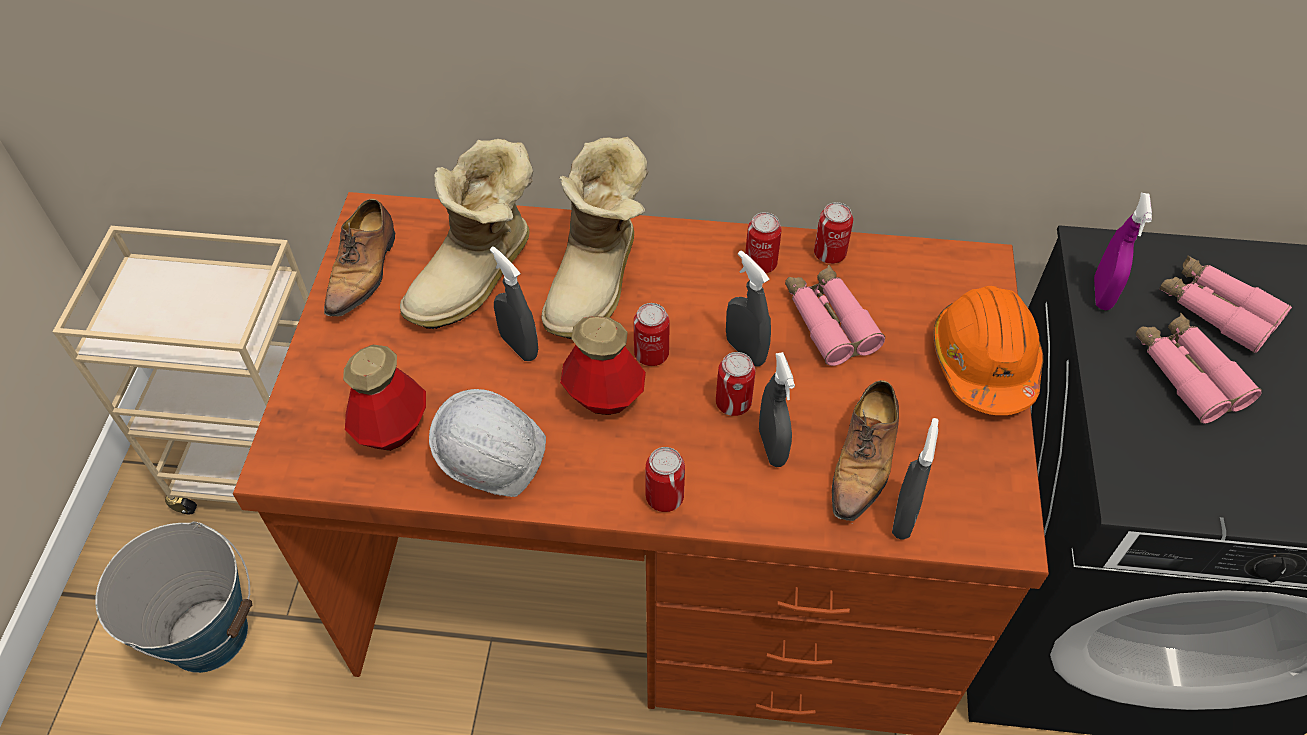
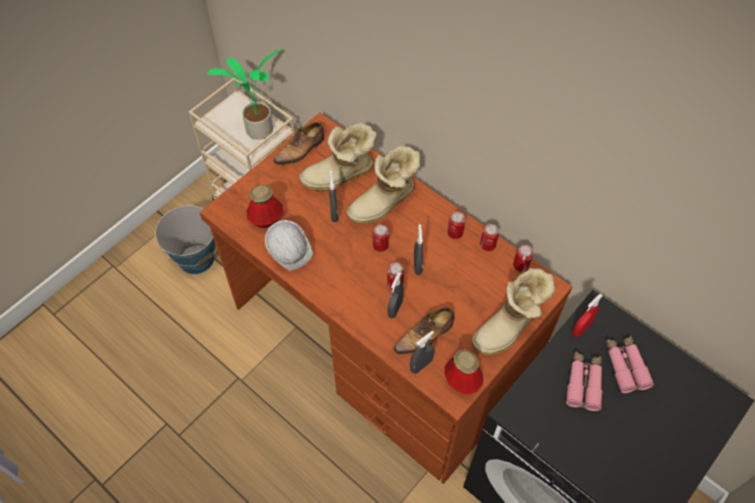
camera: 35 degrees right, 5 degrees up
bottle [560,316,646,415] -> bottle moved to [445,349,483,395]
can [645,447,685,512] -> can moved to [513,245,533,272]
pink binoculars [785,265,885,366] -> none
orange hard hat [933,286,1043,415] -> boot [472,268,555,355]
purple spray bottle [1094,193,1152,310] -> red spray bottle [572,294,603,338]
none -> potted plant [207,50,282,140]

